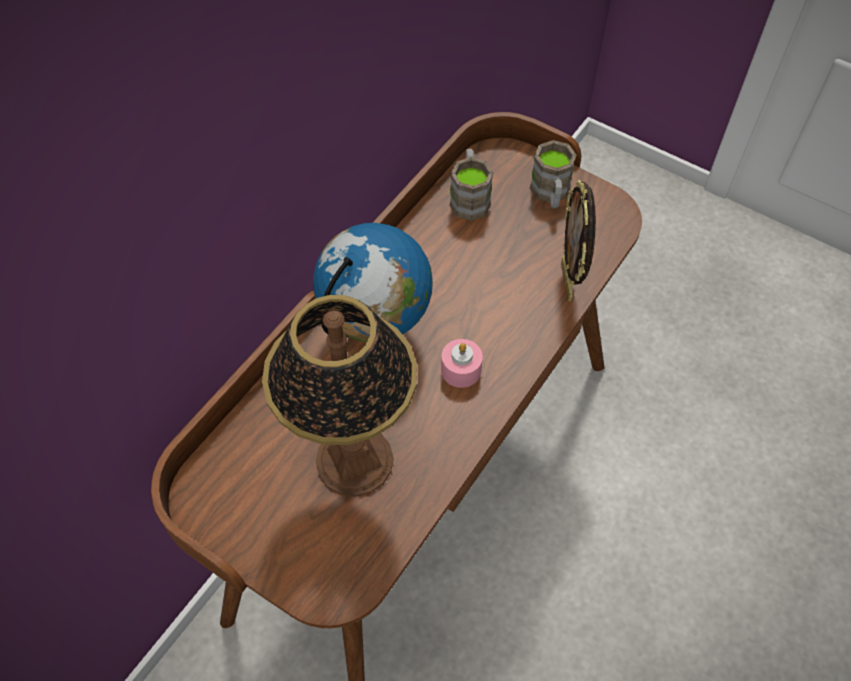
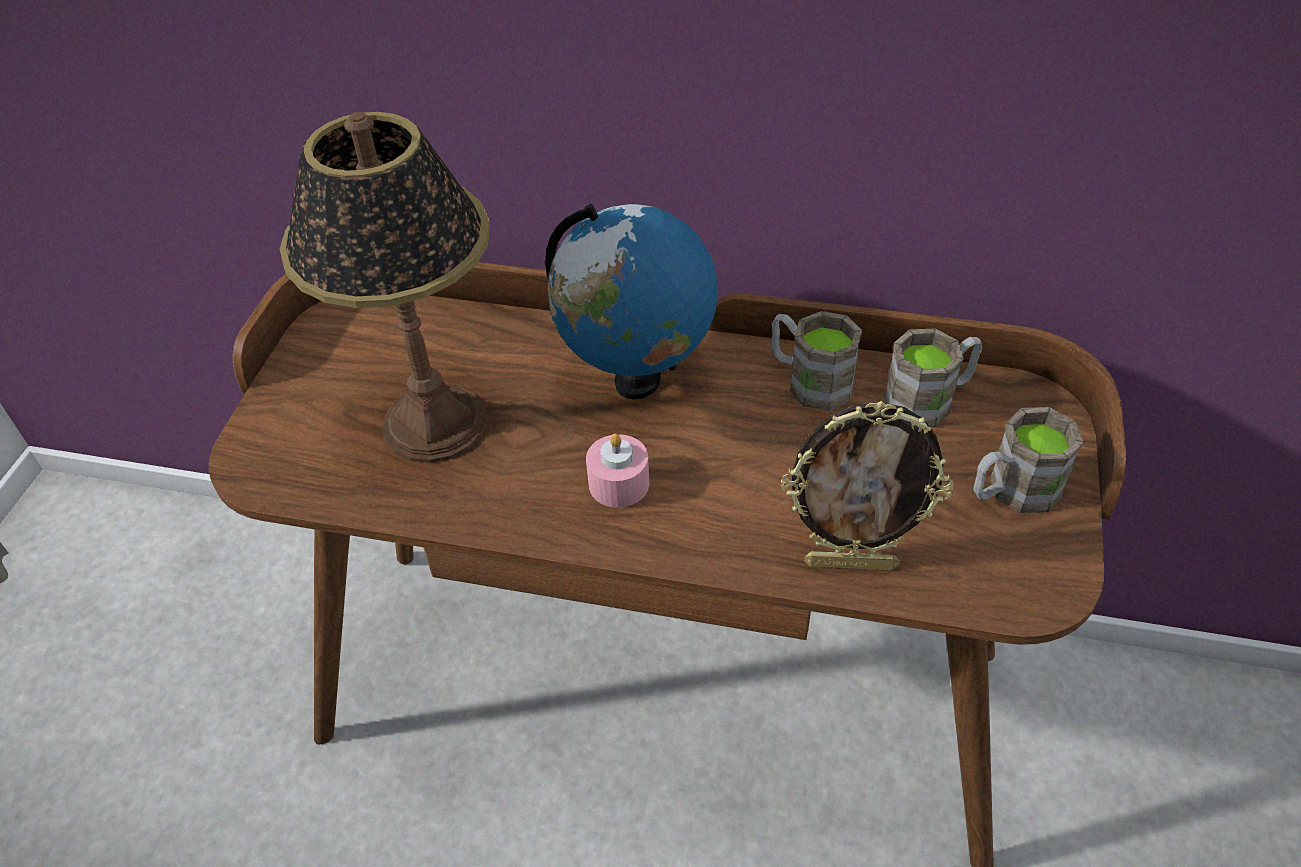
camera: 70 degrees right, 10 degrees down
picture frame [561,179,596,302] -> picture frame turned 150 degrees counterclockwise [781,401,954,571]
none -> brown mug [772,311,862,411]

